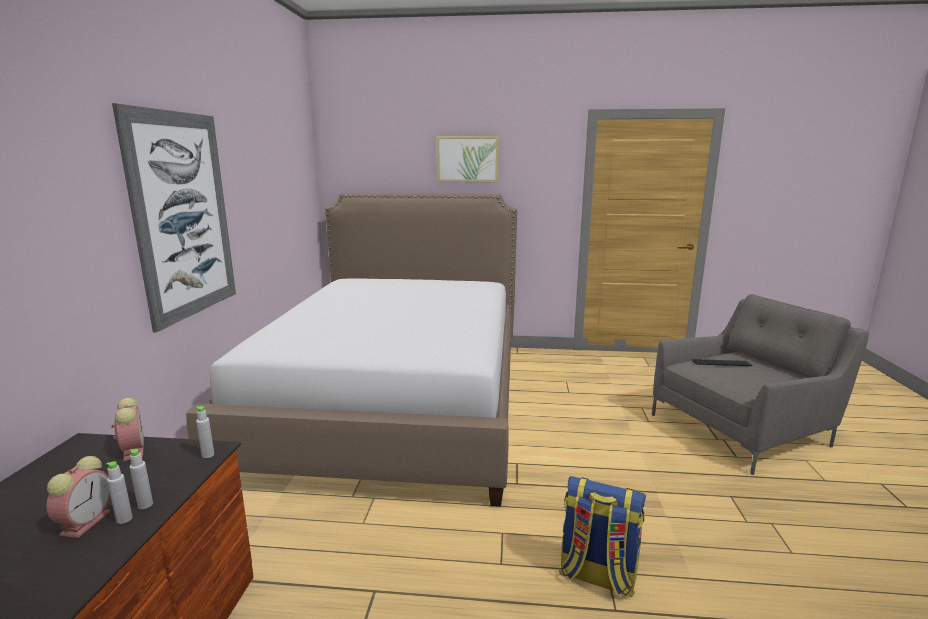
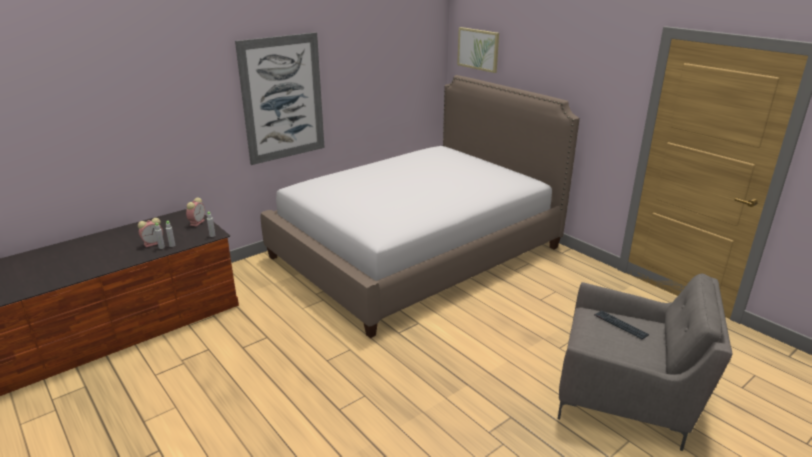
camera: 45 degrees right, 10 degrees up
picture [437,136,499,182] -> picture moved to [457,27,499,73]
backpack [559,476,646,597] -> none

